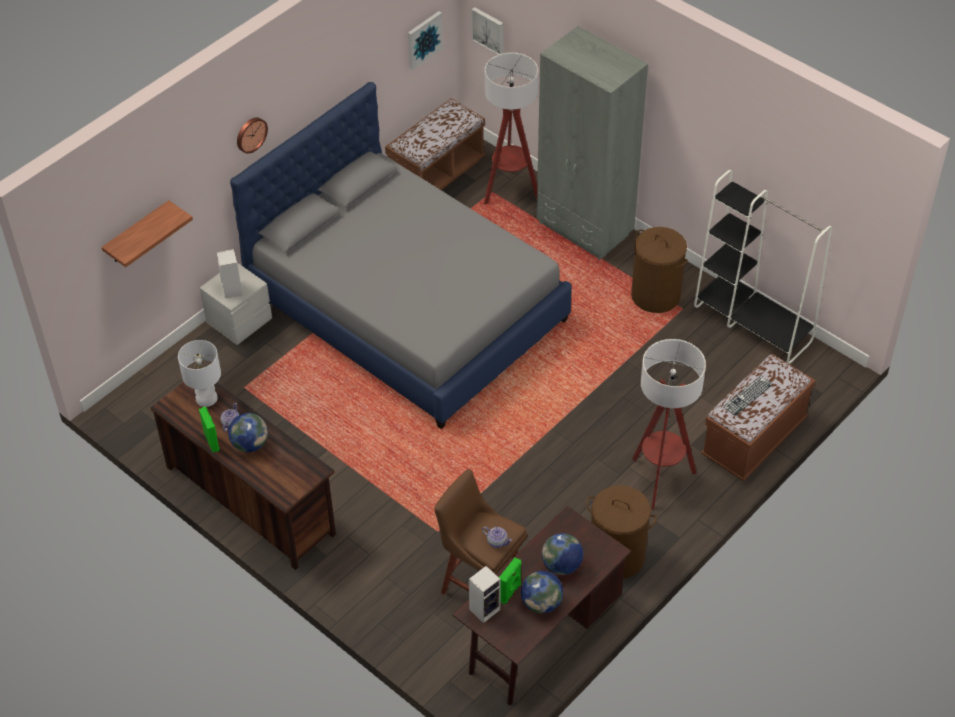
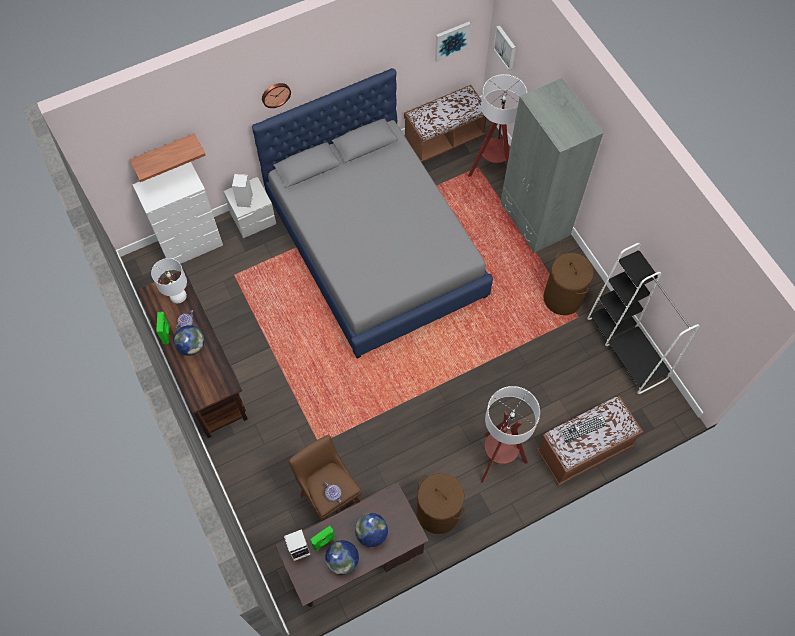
camera: 20 degrees right, 15 degrees up
none -> white dresser [132,162,223,264]

